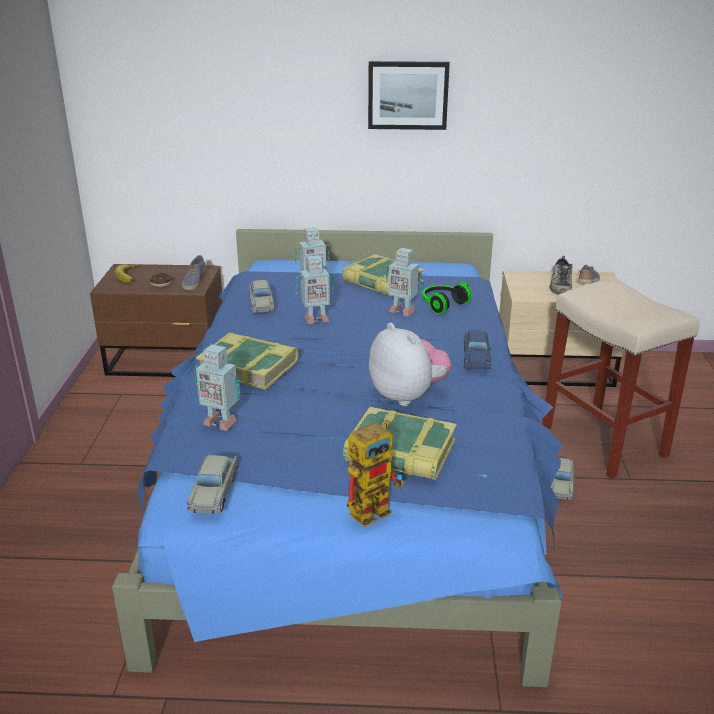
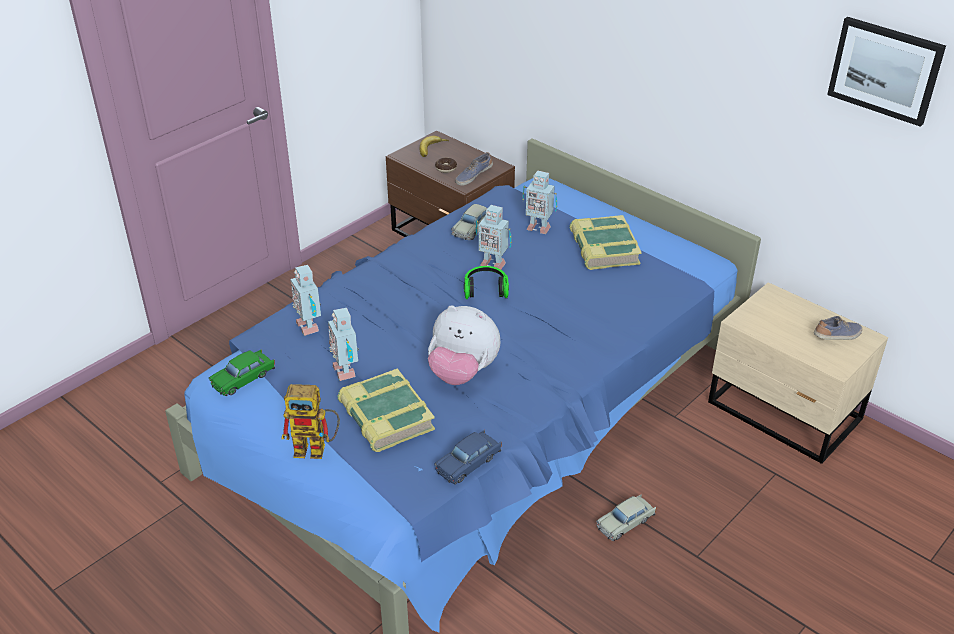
camera: 40 degrees right, 10 degrees up
beige toy car [187,454,238,514] -> green toy car [209,350,275,396]
book [196,333,298,390] -> none
picture [368,61,450,130] -> picture moved to [827,17,946,127]
plush toy [369,322,452,406] -> plush toy turned 105 degrees clockwise [428,305,501,385]
toy robot [386,248,421,316] -> toy robot moved to [328,308,359,381]
headphones [422,281,472,315] -> headphones moved to [464,266,509,299]
blue toy car [464,330,492,370] -> blue toy car moved to [434,430,502,484]
beige stool [542,280,700,478] -> none
shoe [549,256,572,295] -> none

